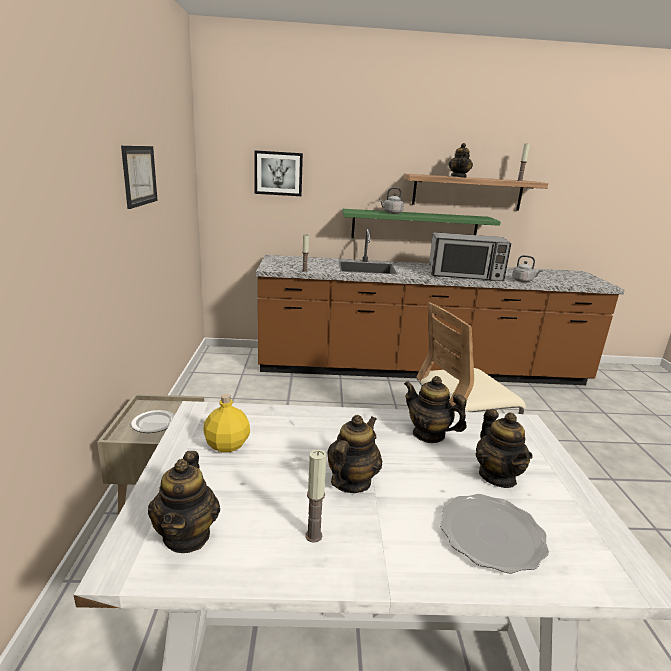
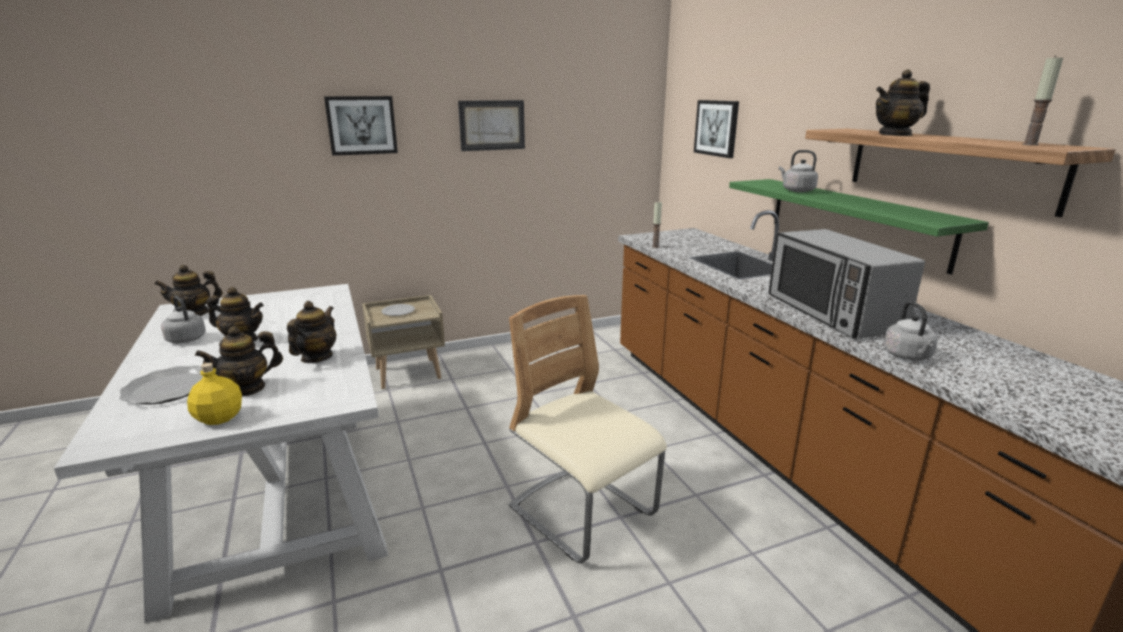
camera: 70 degrees right, 0 degrees up
yellow bottle [203,394,250,452] -> yellow bottle moved to [187,363,242,425]
candle [306,450,327,543] -> grey kettle [161,296,206,343]
none -> picture [324,96,398,156]

